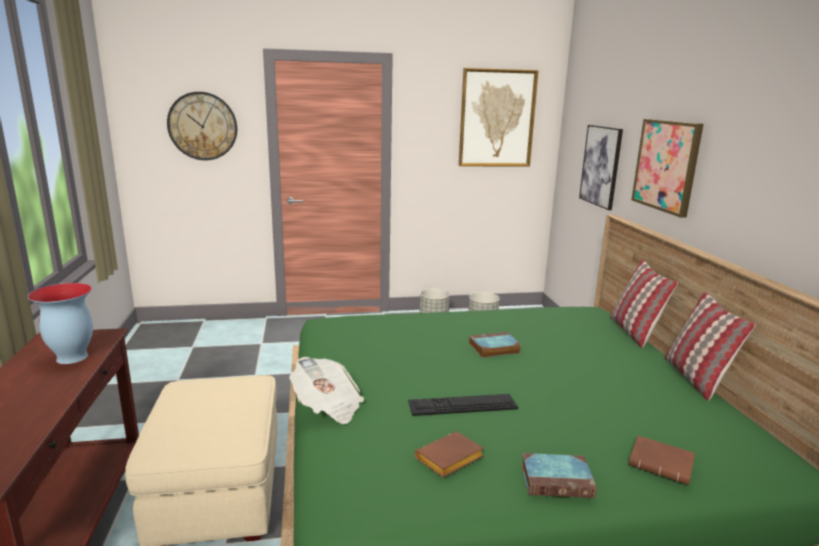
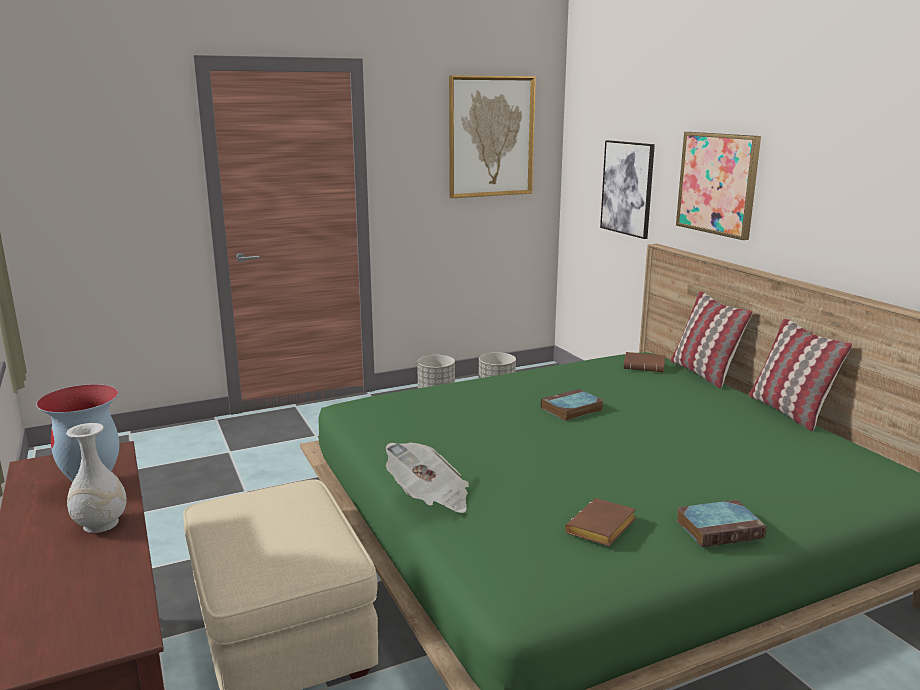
camera: 15 degrees left, 0 degrees up
wall clock [167,92,237,160] -> none
keyboard [408,394,518,416] -> none
brown book [629,436,695,485] -> brown book moved to [623,352,665,372]
none -> white vase [66,423,126,533]

